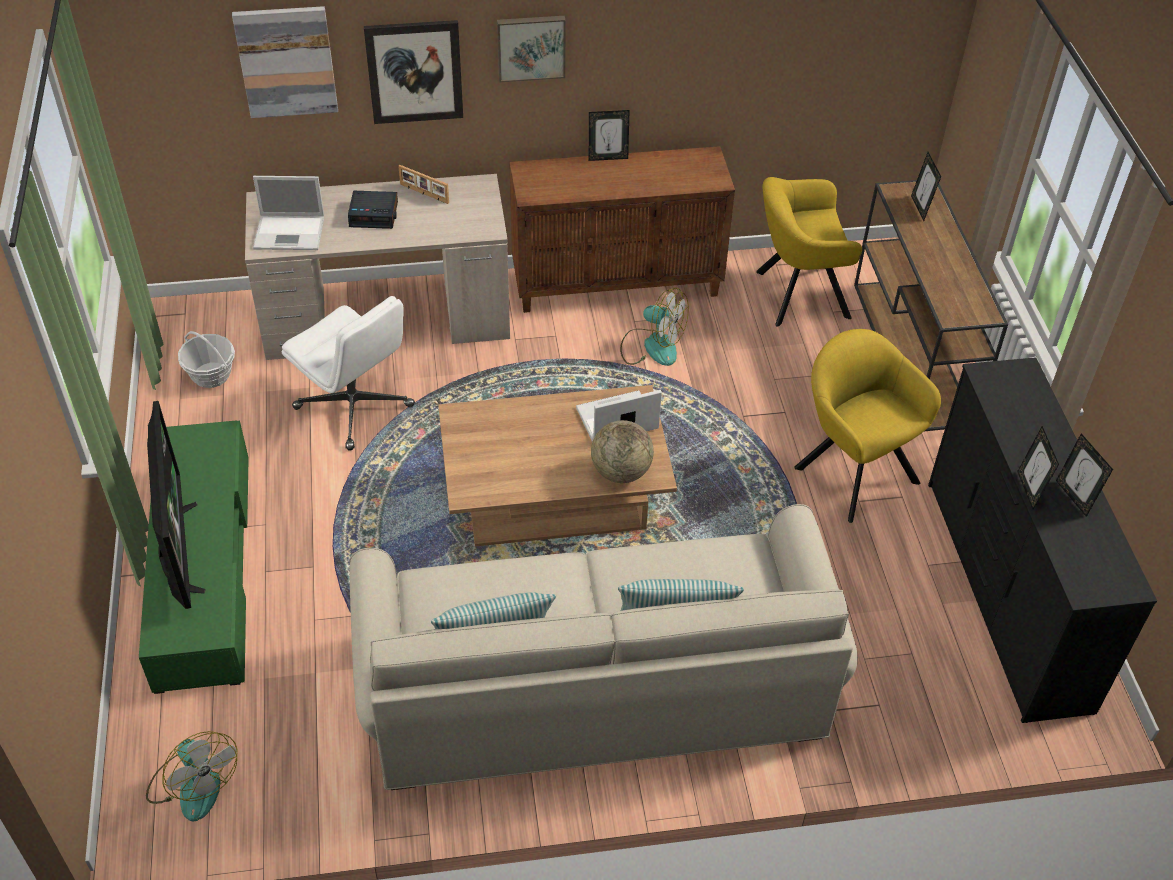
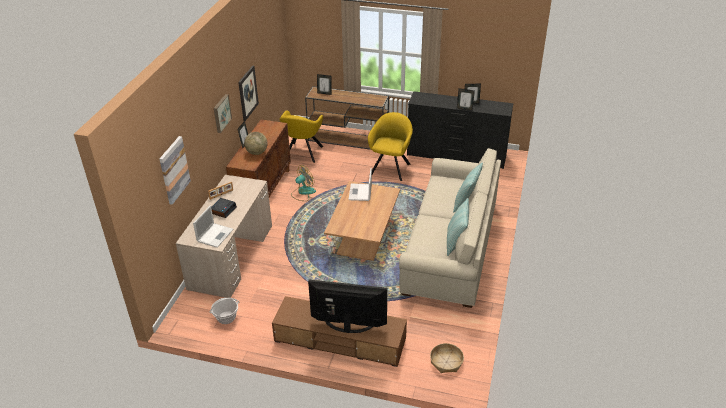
camera: 65 degrees left, 10 degrees down
green tv stand [139,421,249,694] -> brown tv stand [272,296,407,367]
fan [146,731,237,821] -> basket [430,343,464,373]
white office chair [282,296,415,451] -> none
picture [364,20,463,124] -> picture moved to [238,66,259,121]
globe [591,420,654,483] -> globe moved to [244,132,268,155]
yellow armchair [794,329,941,523] -> yellow armchair turned 120 degrees clockwise [368,112,413,181]

